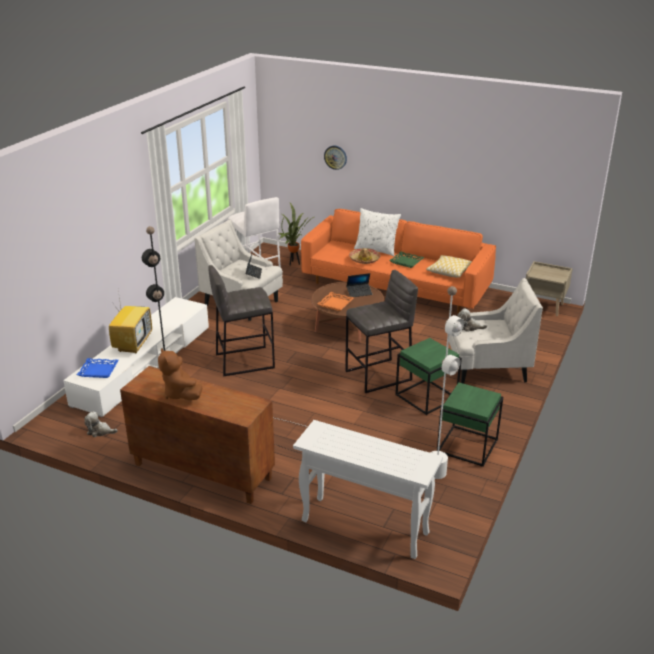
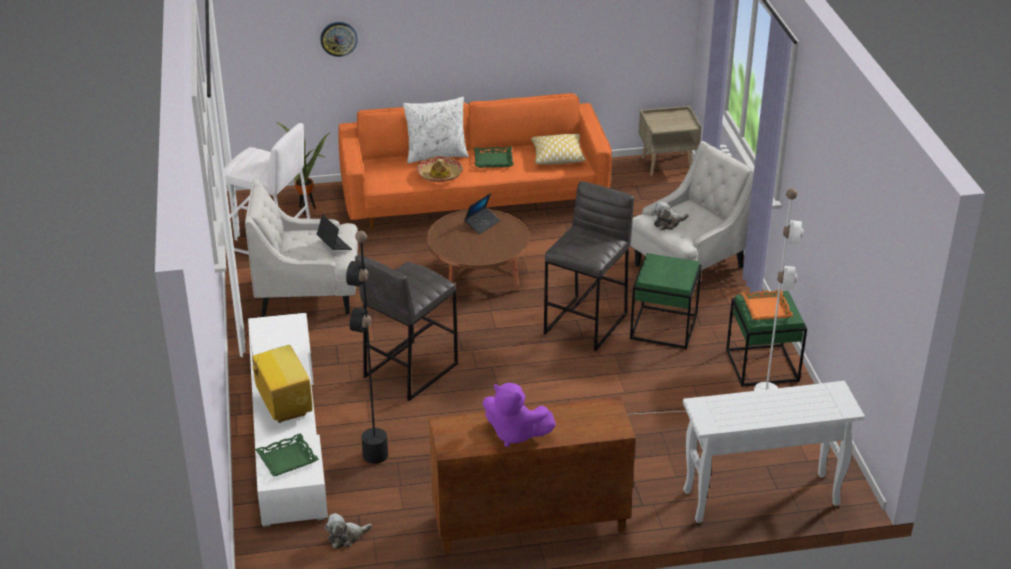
camera: 35 degrees left, 5 degrees up
blue tray [77,358,119,378] -> green tray [255,433,319,476]
brown plush toy [158,348,202,400] -> purple plush toy [483,383,556,447]
orange tray [317,292,354,311] -> orange tray moved to [741,290,793,320]

